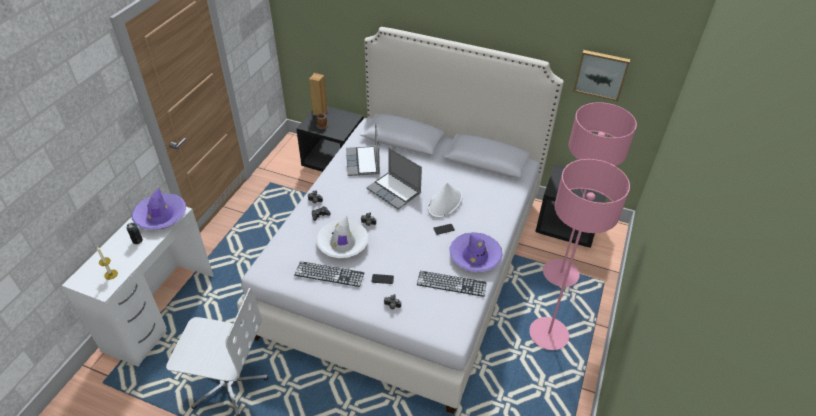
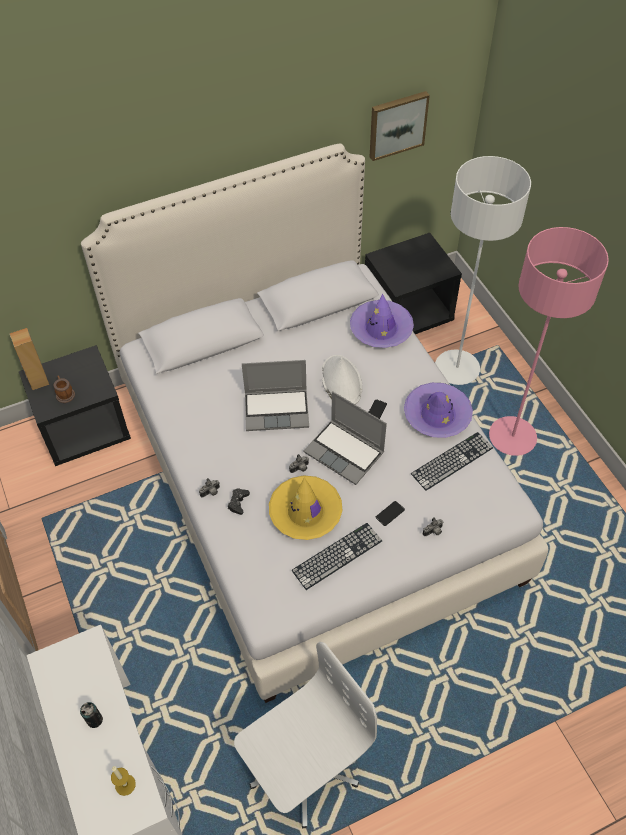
camera: 45 degrees left, 10 degrees up
purple hat [132,188,186,230] -> purple hat moved to [350,294,414,348]
white hat [316,216,369,258] -> yellow hat [269,475,342,540]
laptop [346,122,380,176] -> laptop moved to [303,391,387,485]
pink floor lamp [543,102,637,287] -> white floor lamp [435,156,531,385]

